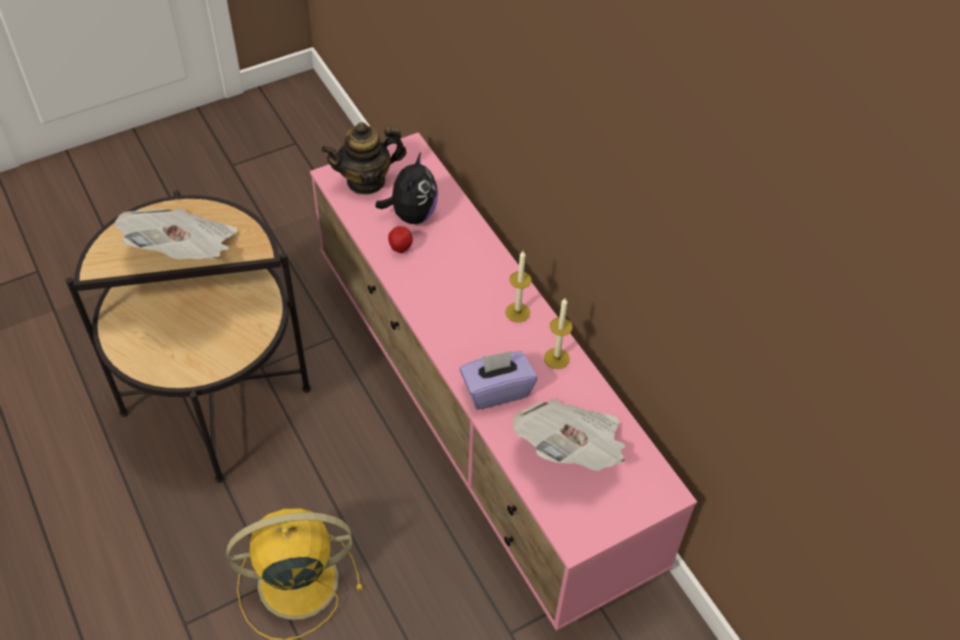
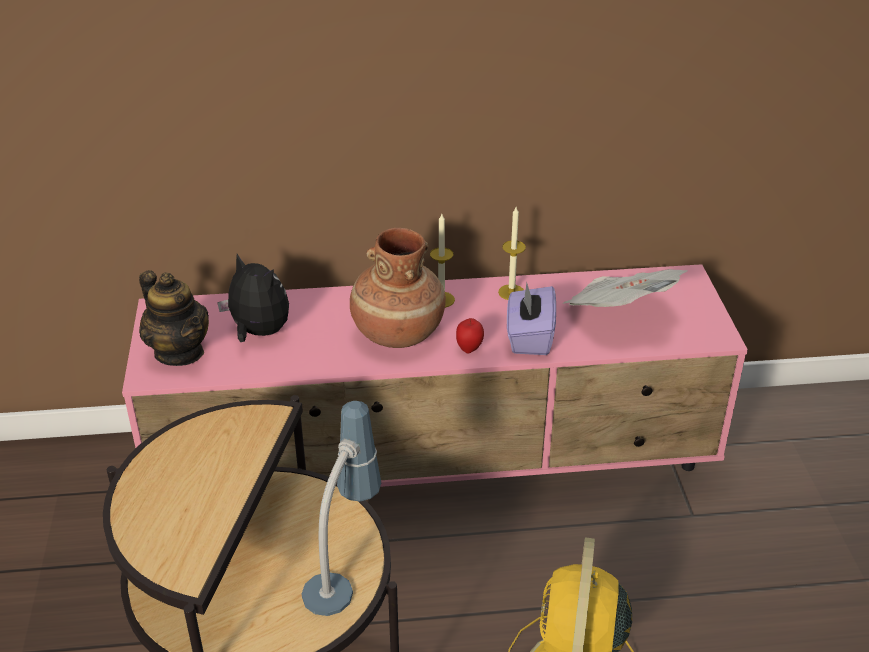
camera: 65 degrees left, 15 degrees down
newspaper [114,208,238,259] -> none
teapot [321,122,406,195] -> teapot turned 45 degrees counterclockwise [139,270,209,366]
apple [388,226,413,253] -> apple moved to [456,318,484,354]
none -> table lamp [302,401,381,616]
none -> brown vase [350,228,446,348]

